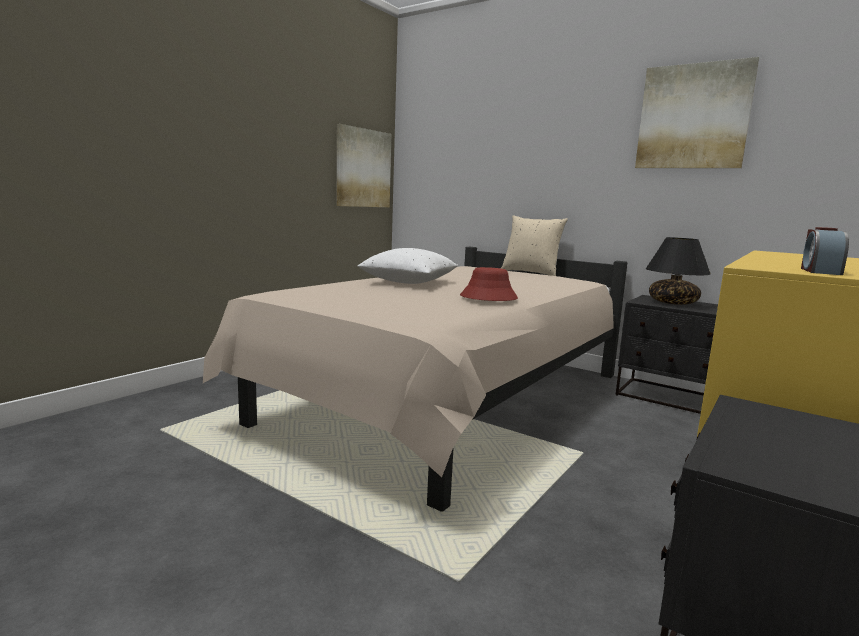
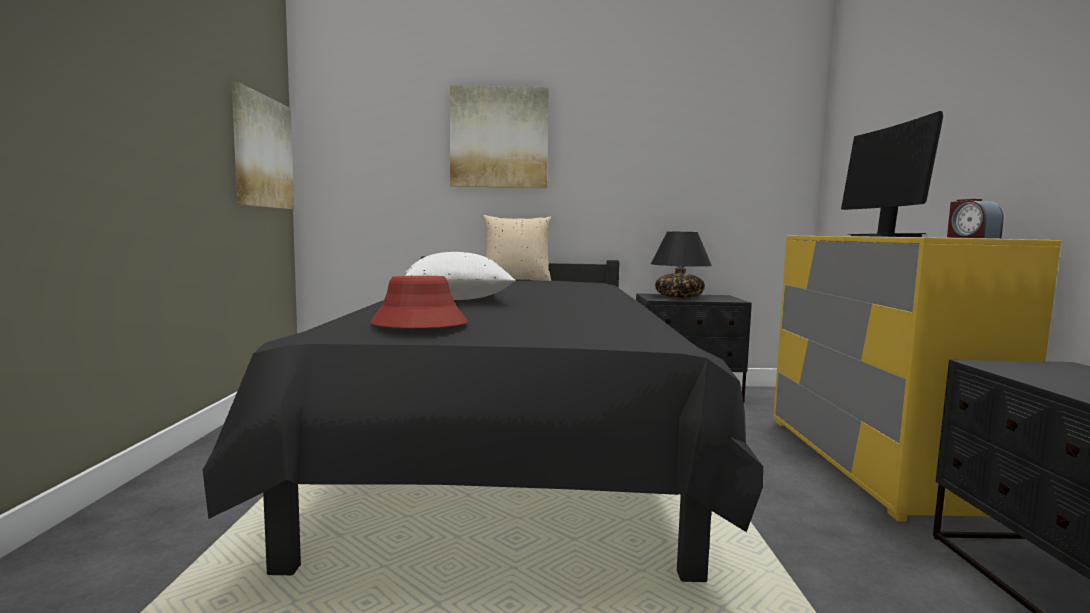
camera: 35 degrees left, 5 degrees down
beige bed [203,247,627,512] -> black bed [203,256,763,582]
red hat [460,267,518,301] -> red hat moved to [370,276,468,328]
picture [635,57,759,168] -> picture moved to [450,85,549,188]
none -> monitor [841,111,943,237]

